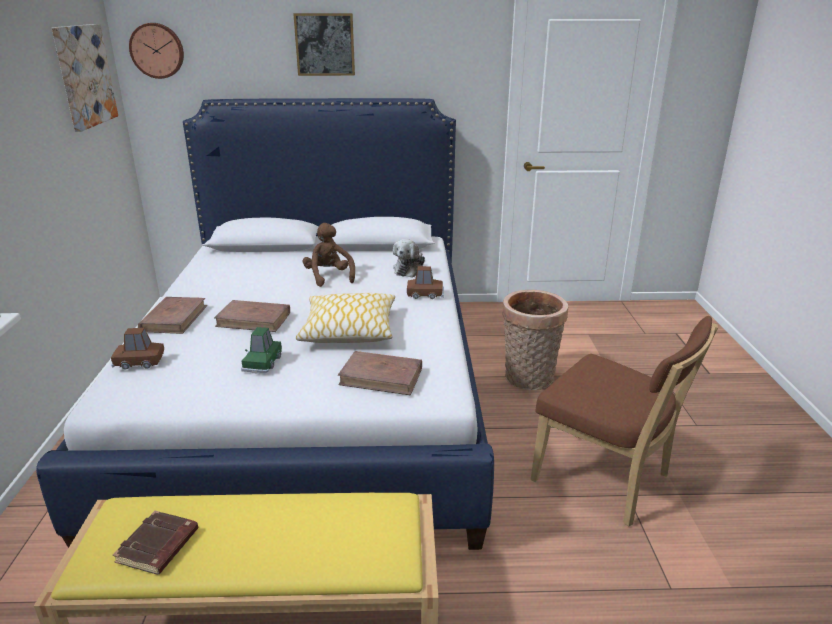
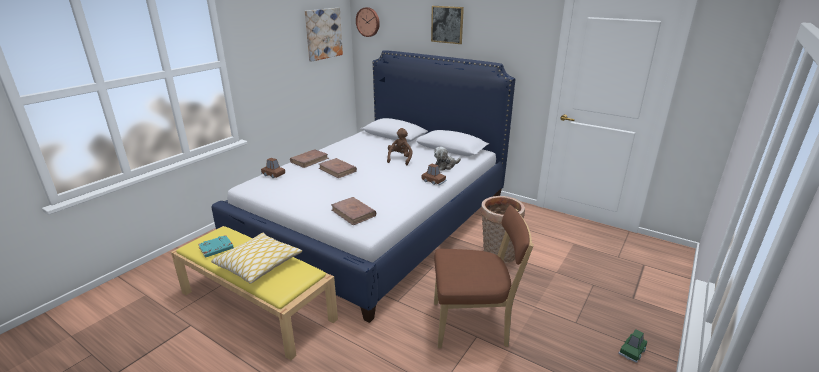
camera: 35 degrees right, 0 degrees up
brown book [113,511,198,575] -> turquoise book [198,235,234,258]
green toy car [241,327,282,373] -> green toy car moved to [618,329,647,363]
pillow [296,293,395,343] -> pillow moved to [211,233,302,284]
brown chair [531,316,718,527] -> brown chair turned 75 degrees counterclockwise [434,205,534,348]

